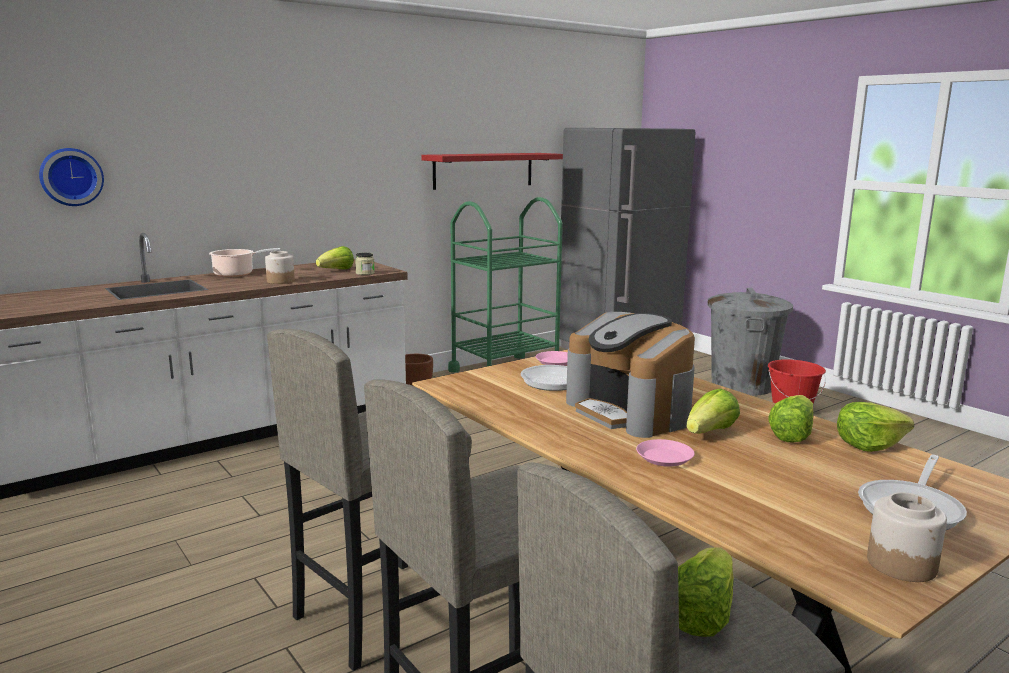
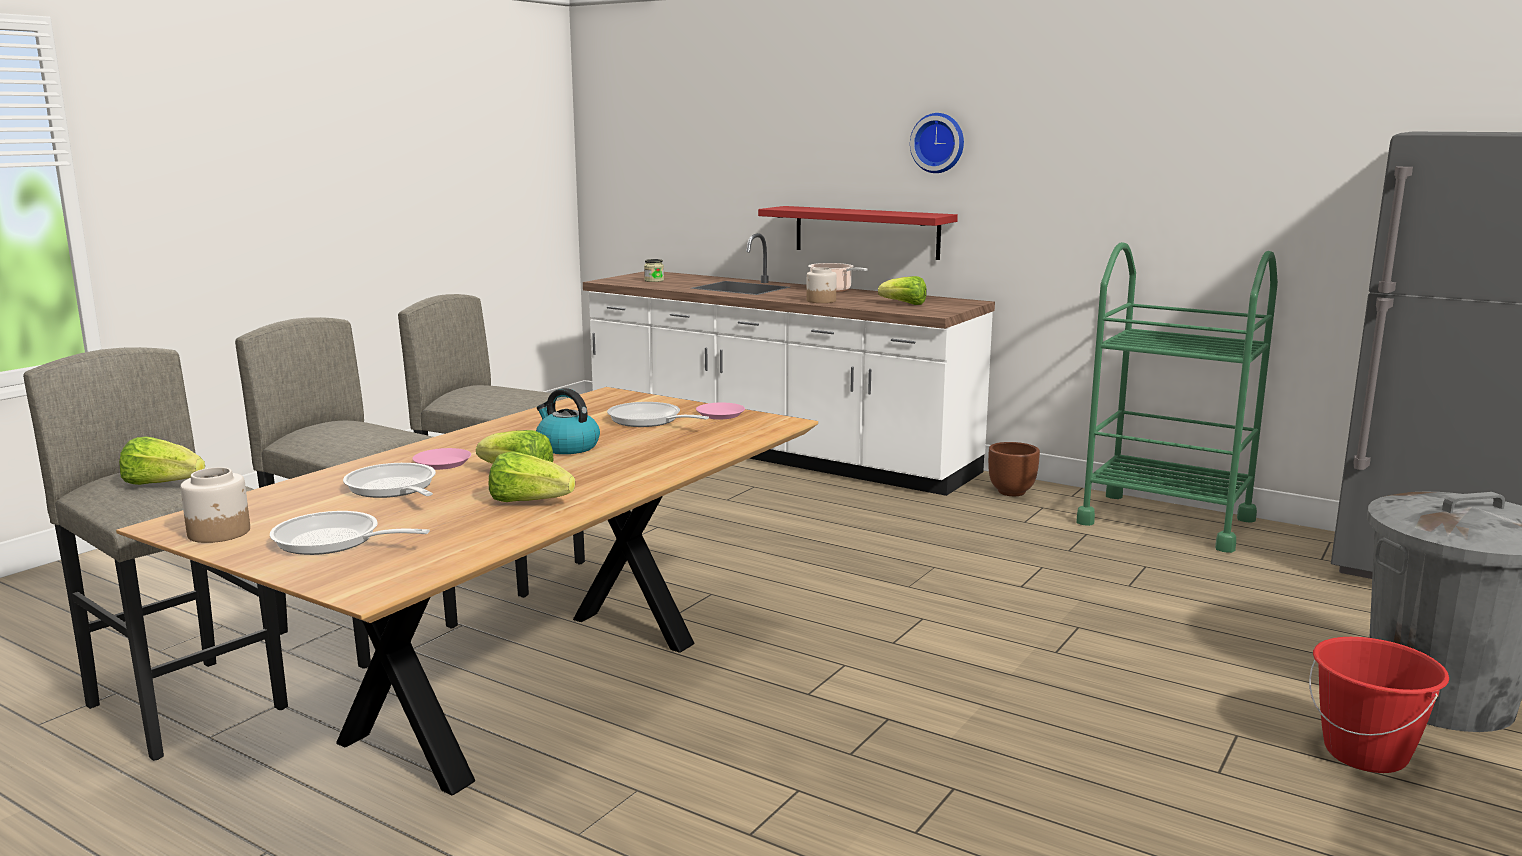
camera: 70 degrees right, 0 degrees up
wall clock [39,148,104,206] -> wall clock moved to [910,113,964,173]
jar [355,253,375,275] -> jar moved to [644,259,664,282]
red shelf [421,153,563,190] -> red shelf moved to [758,206,958,260]
coffee machine [566,312,695,438] -> kettle [536,388,600,454]
lettuce [837,402,914,452] -> none
none -> frying pan [343,463,436,498]

